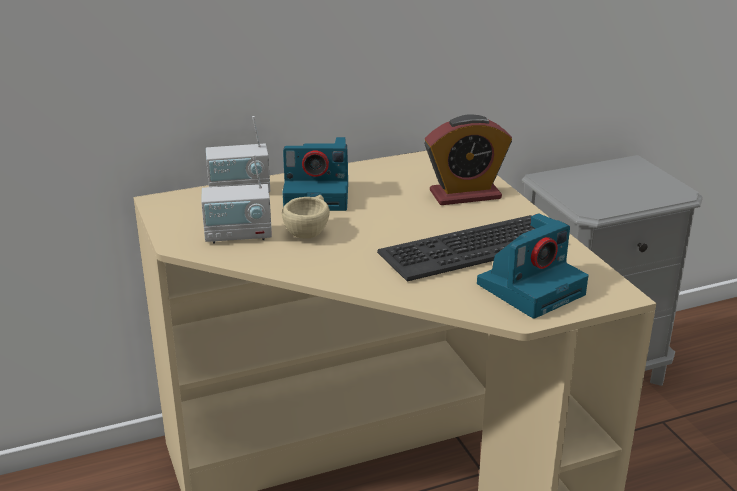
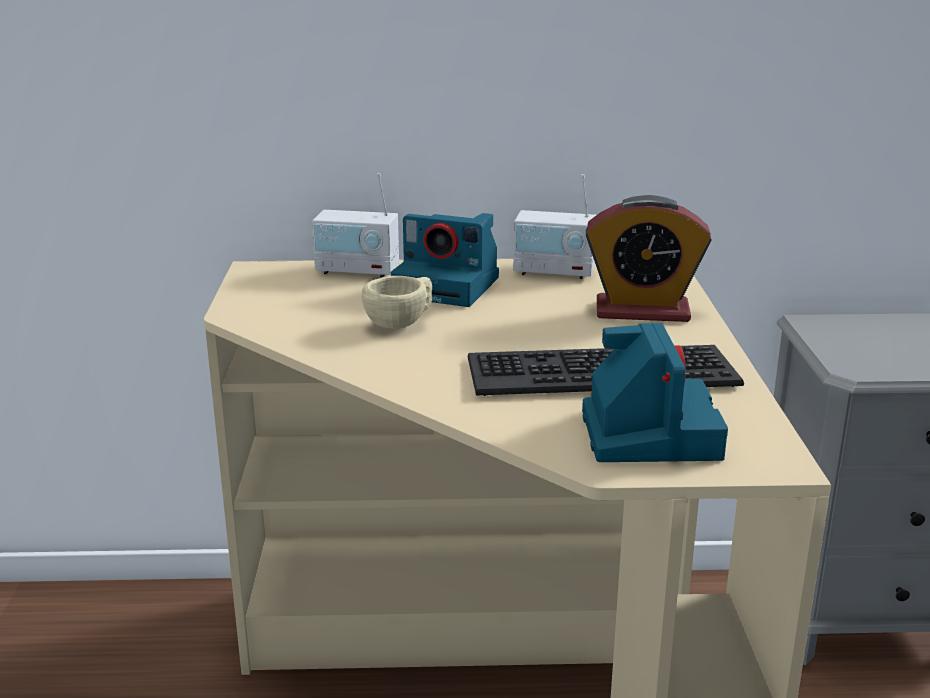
camera: 20 degrees right, 5 degrees down
radio [201,155,272,244] -> radio moved to [513,174,596,279]
camera [477,213,588,319] -> camera turned 75 degrees counterclockwise [582,323,728,462]

